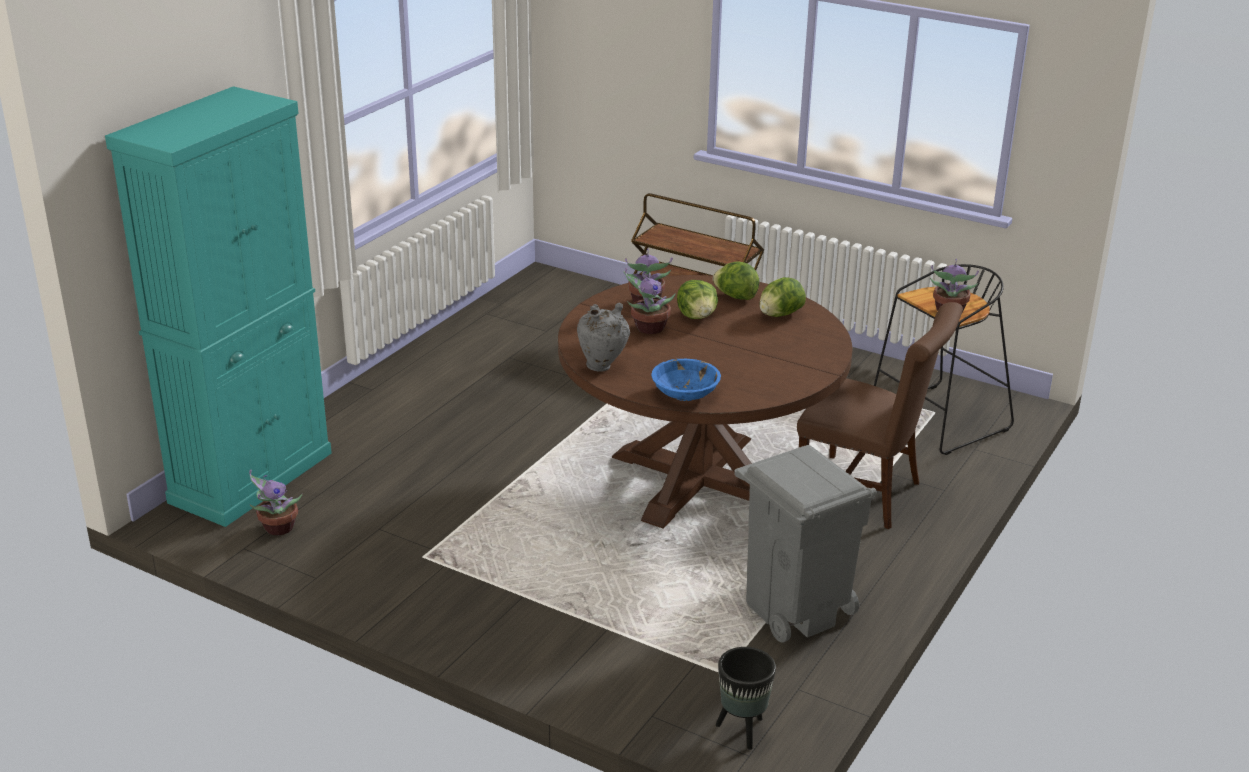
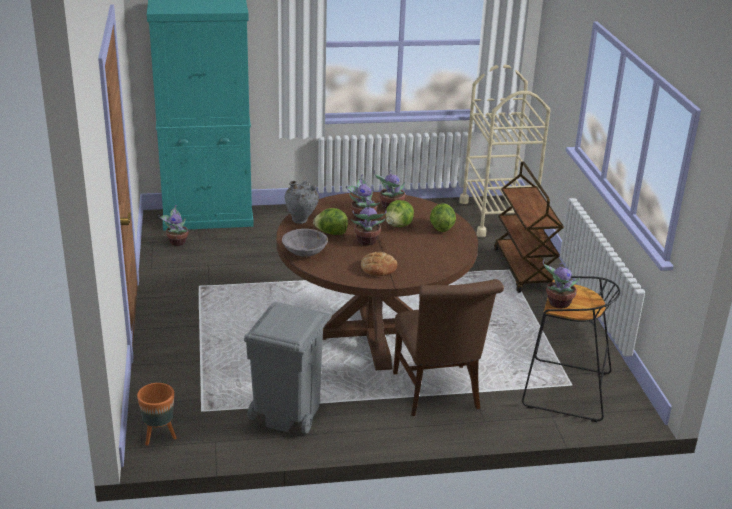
camera: 50 degrees right, 0 degrees up
blue bowl [651,359,721,401] -> grey bowl [282,229,328,257]
black planter [716,647,776,750] -> orange planter [137,383,177,446]
lettuce [759,277,806,317] -> lettuce moved to [313,208,348,235]
none -> potted plant [351,203,387,246]
none -> bread [361,252,397,276]
none -> beige cart [459,65,550,238]

